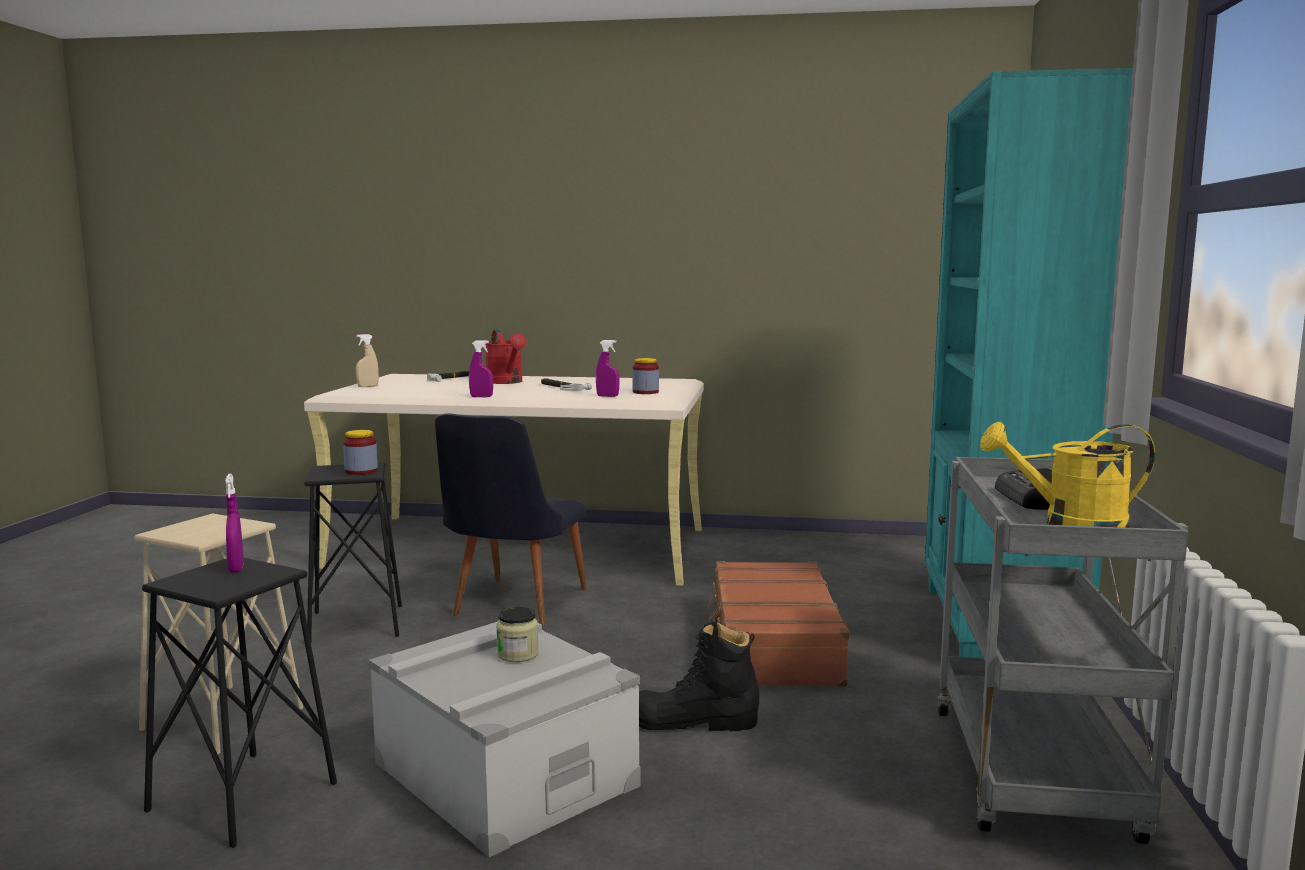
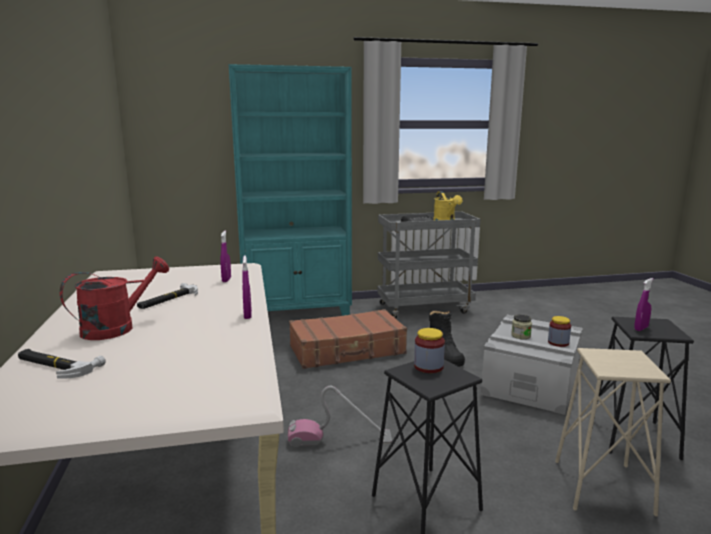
camera: 110 degrees left, 5 degrees up
beige spray bottle [356,334,379,387] -> none
black chair [435,413,587,626] -> vacuum cleaner [288,386,392,448]
jar [633,358,659,394] -> jar moved to [548,316,571,347]

